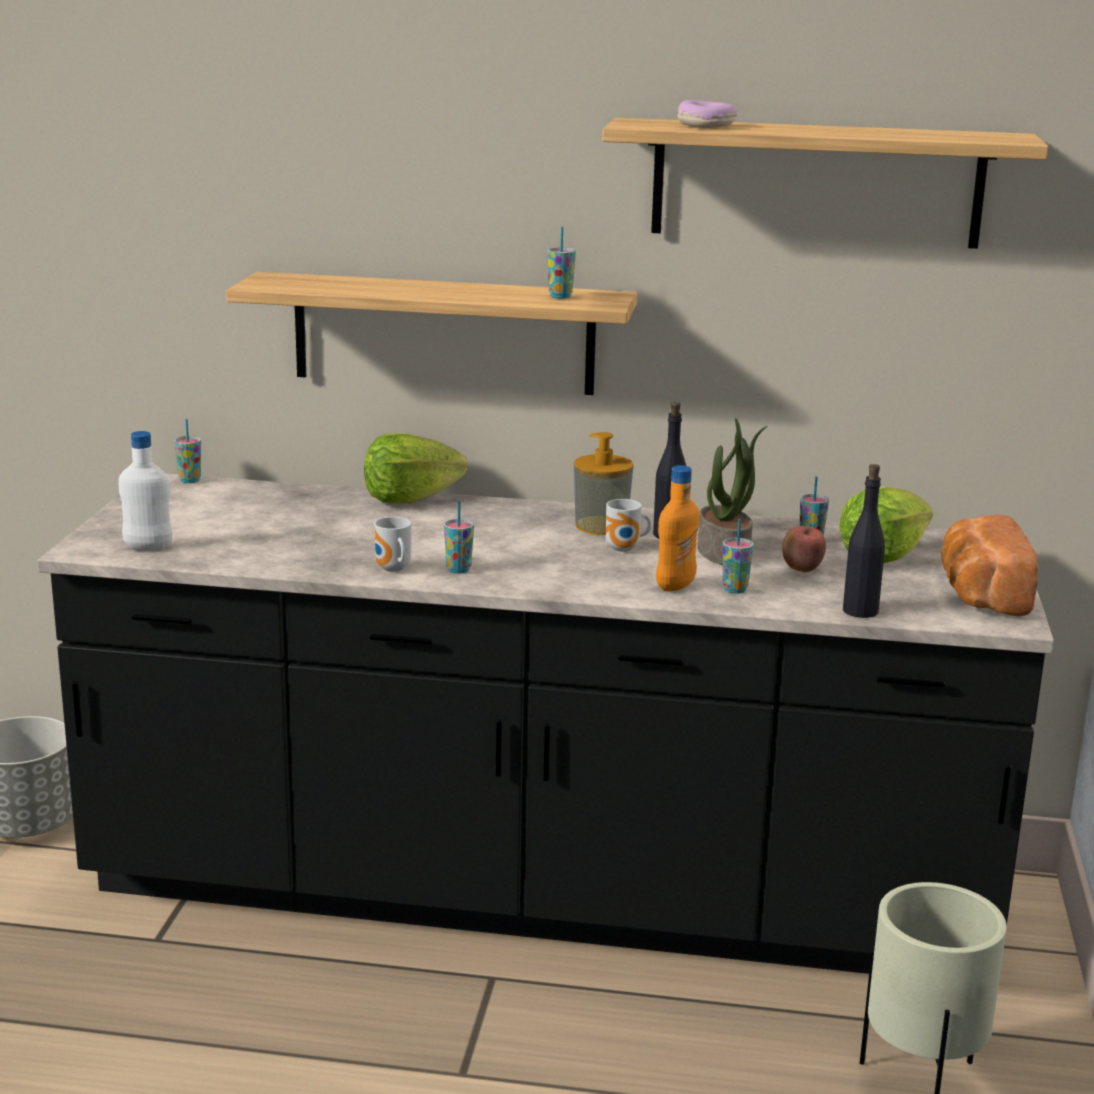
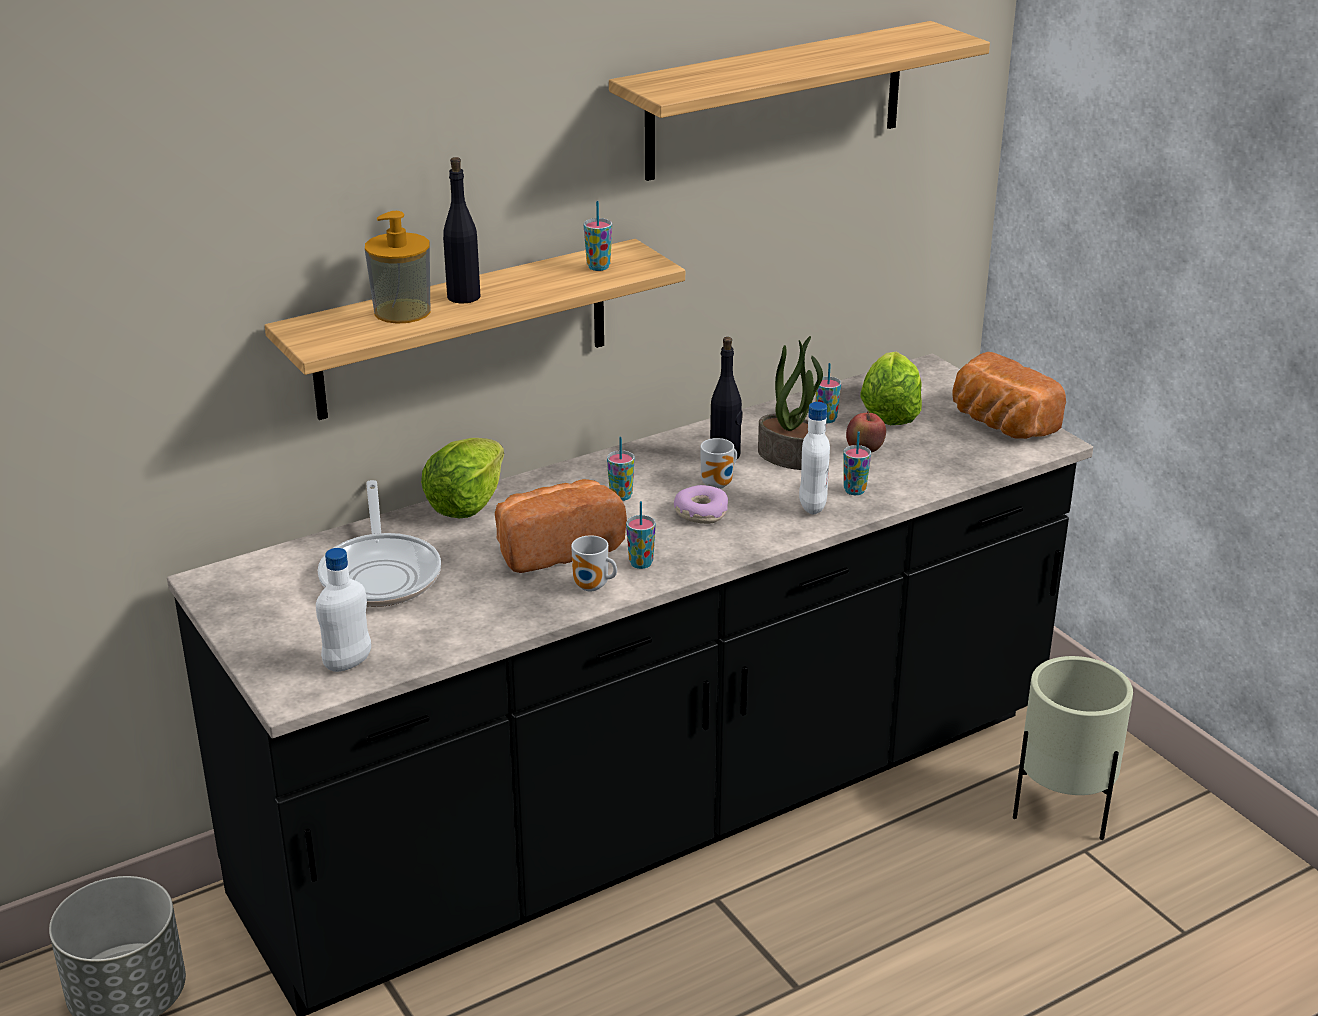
camera: 40 degrees left, 10 degrees up
cup [174,419,201,483] -> cup moved to [607,437,635,501]
soap dispenser [574,432,634,535] -> soap dispenser moved to [365,211,431,324]
orange bottle [656,465,699,591] -> white bottle [799,402,830,514]
donut [677,100,737,128] -> donut moved to [674,485,728,524]
black bottle [843,464,885,618] -> black bottle moved to [443,157,480,303]
none -> frying pan [318,480,441,607]
none -> bread [495,479,627,573]

